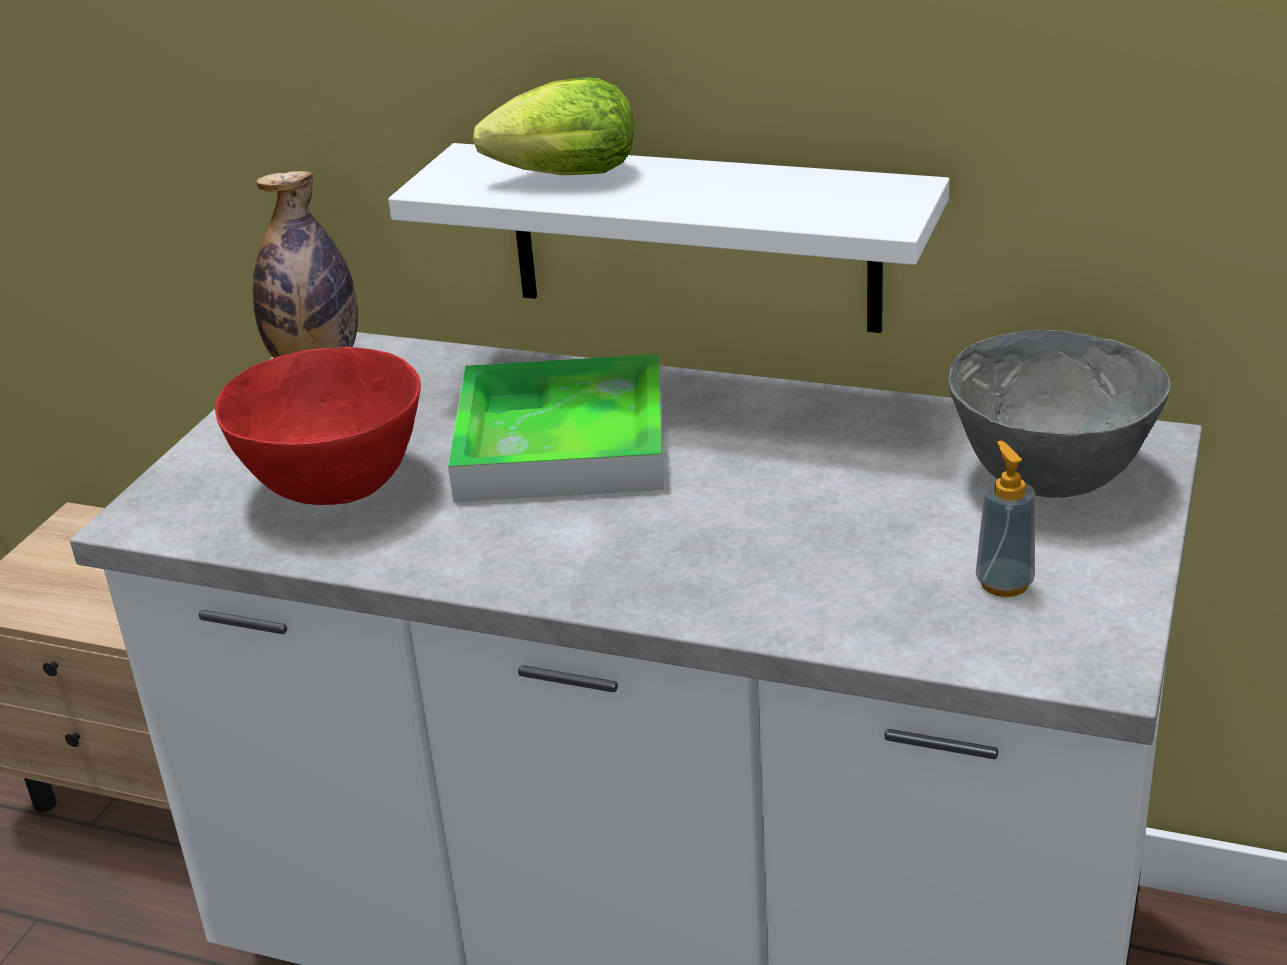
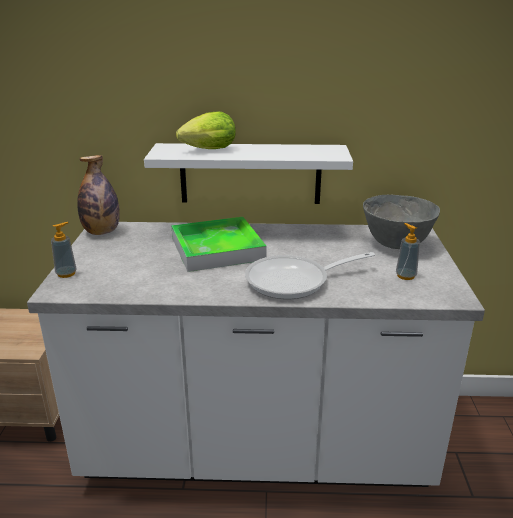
camera: 20 degrees left, 5 degrees down
red bowl [215,347,421,505] -> none
none -> soap dispenser [51,222,77,278]
none -> frying pan [245,252,375,299]

